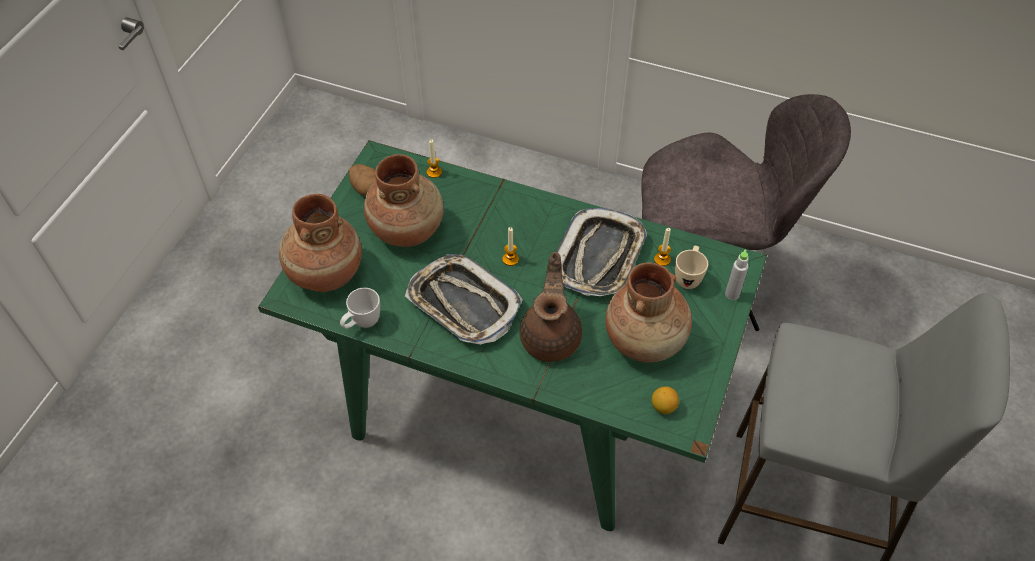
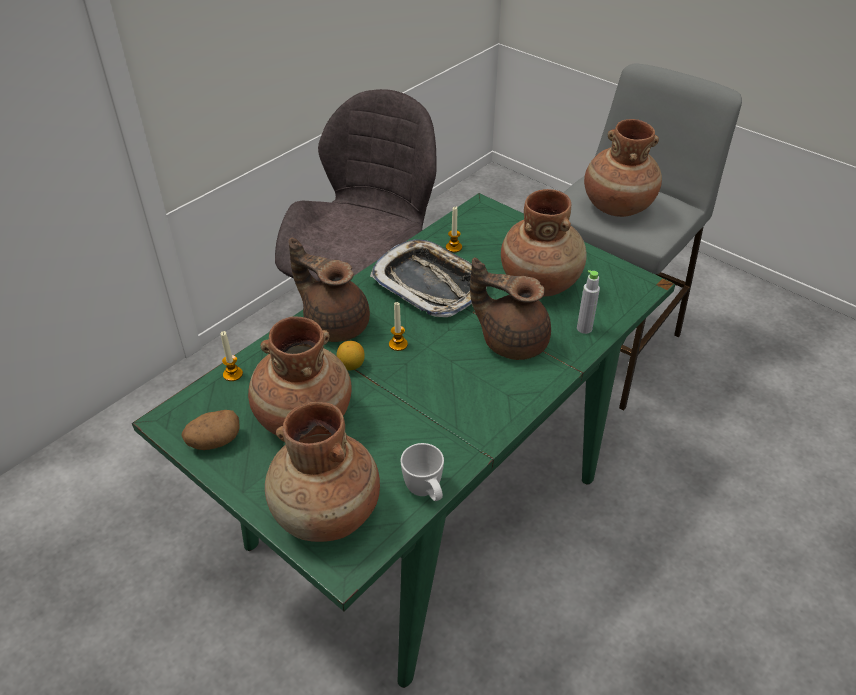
camera: 70 degrees left, 10 degrees down
tray [405,254,523,345] -> none
lemon [652,386,679,414] -> lemon moved to [337,341,365,371]
beige mug [675,246,708,289] -> none
grey bottle [725,249,749,300] -> grey bottle moved to [577,270,600,334]
none -> brown teapot [289,238,370,342]
none -> brown vase [584,119,662,217]

